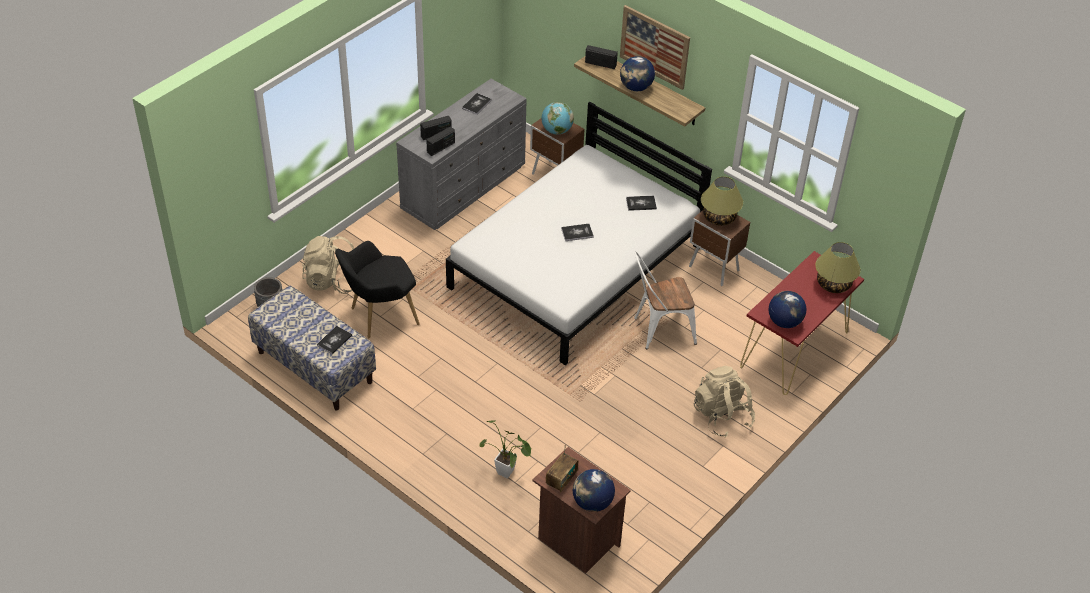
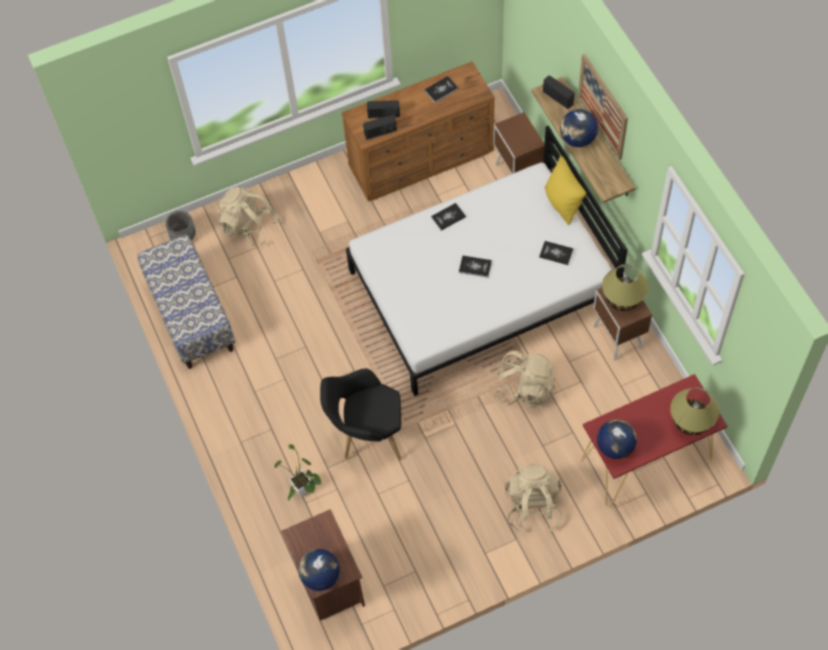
camera: 30 degrees right, 15 degrees up
book [317,326,352,354] -> book moved to [431,203,466,231]
black armchair [335,241,420,338] -> black armchair moved to [320,368,401,460]
grey dresser [396,79,527,230] -> brown dresser [342,61,495,201]
globe [542,102,574,135] -> none
radio [546,444,578,492] -> none
white chair [634,252,697,349] -> beige backpack [494,351,555,408]
none -> yellow pillow [544,156,586,225]

